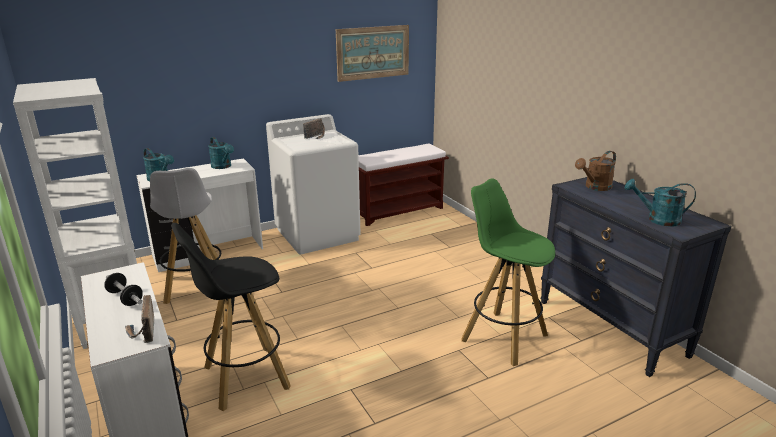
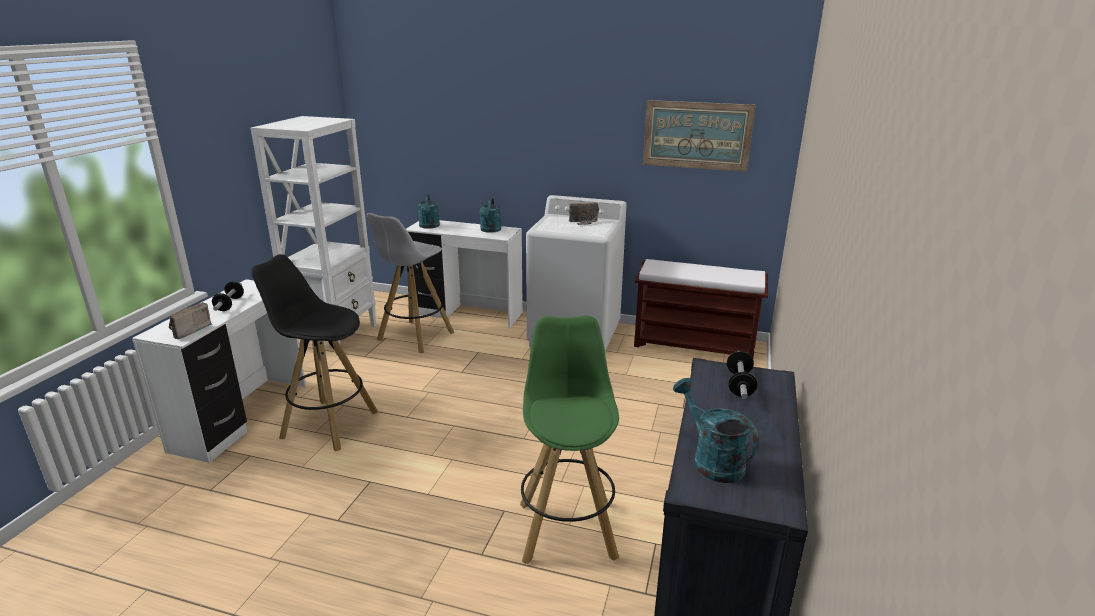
camera: 45 degrees right, 0 degrees up
brown watering can [575,151,616,191] -> dumbbell [727,351,757,399]

